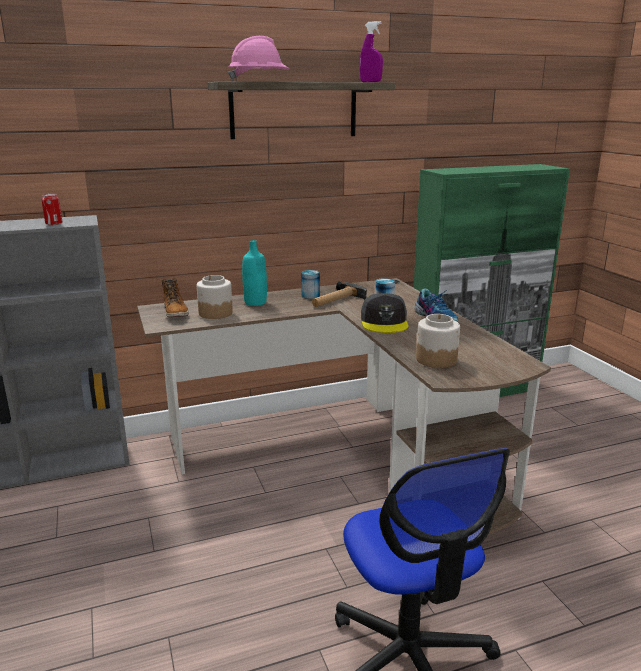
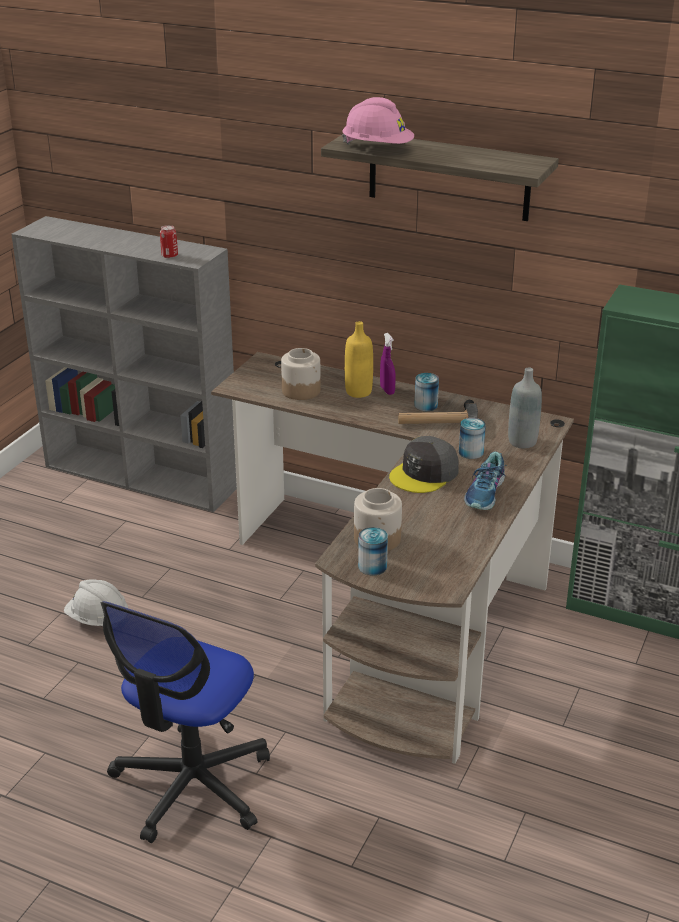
camera: 45 degrees right, 10 degrees up
boot [162,278,189,317] -> none
turquoise bottle [242,240,267,306] -> yellow bottle [345,321,373,398]
purple spray bottle [360,21,383,82] -> purple spray bottle moved to [380,333,396,395]
none -> white hard hat [64,579,128,626]
none -> can [358,527,388,576]
none -> grey bottle [508,367,542,448]

